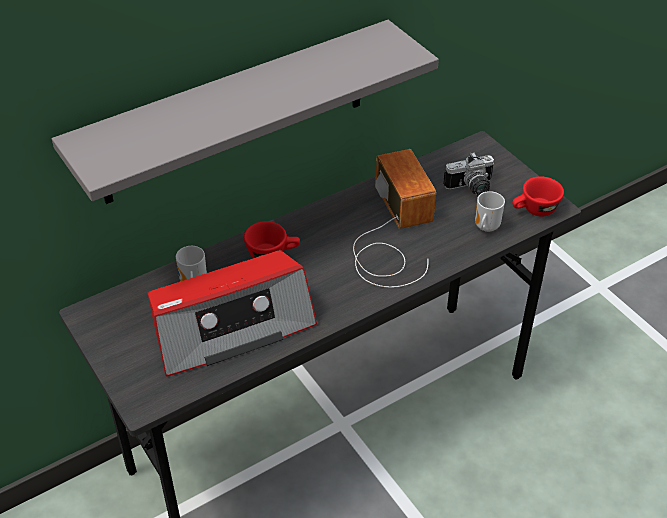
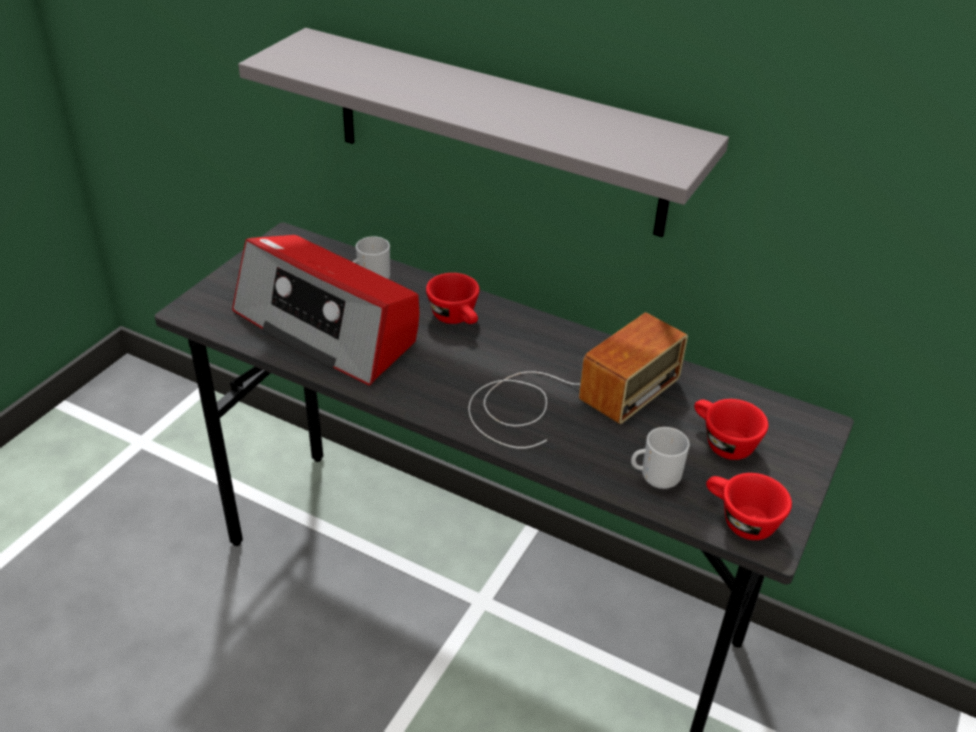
camera: 60 degrees right, 5 degrees down
camera [443,152,494,196] -> red cup [694,399,768,460]

